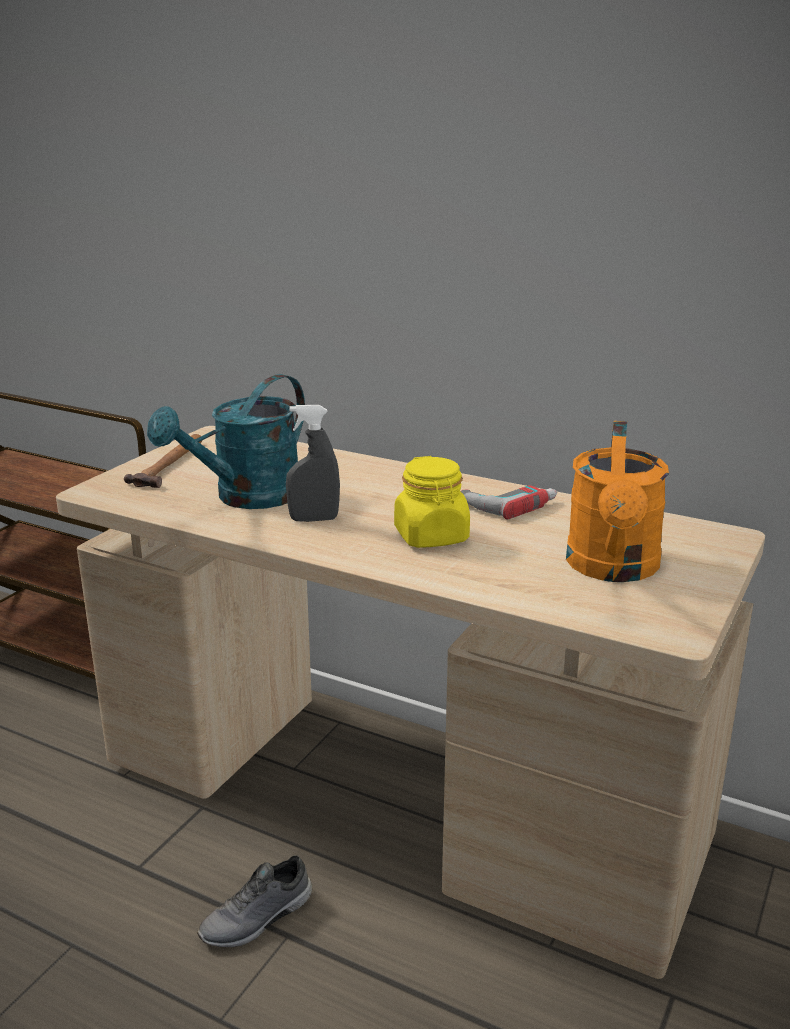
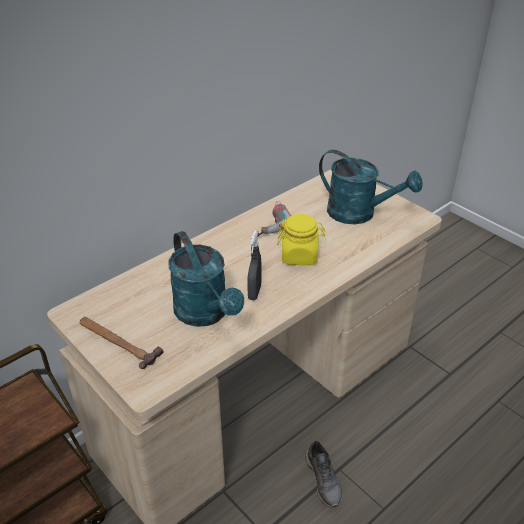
camera: 70 degrees left, 15 degrees up
orange watering can [566,421,669,582] -> turquoise watering can [319,150,423,224]

